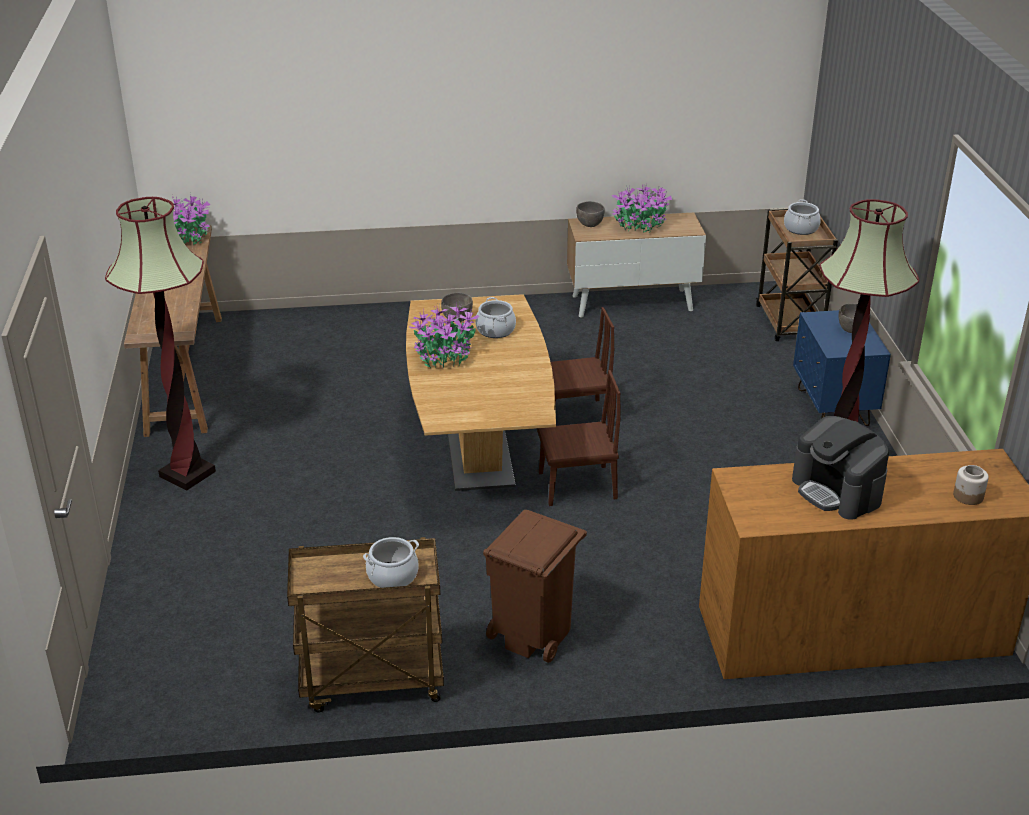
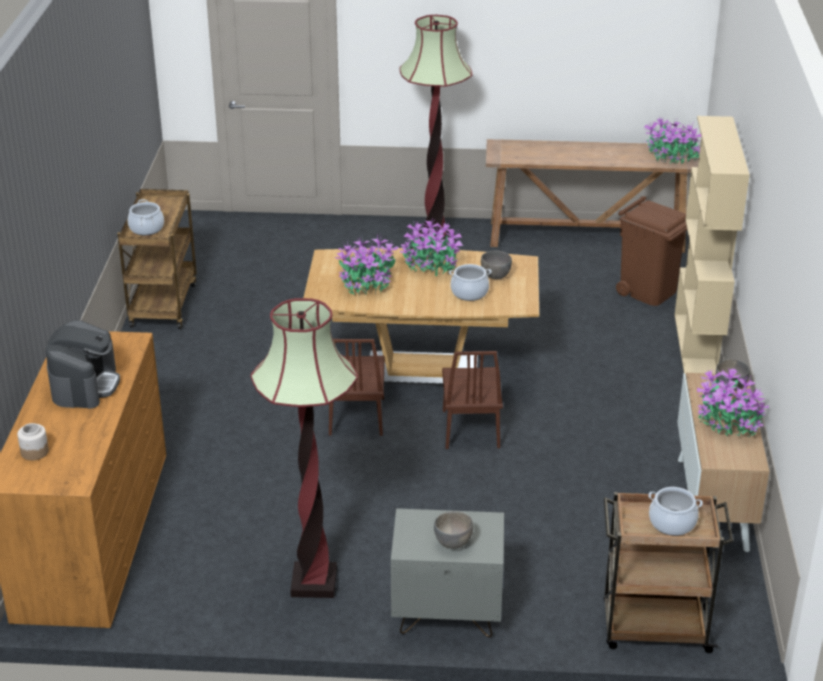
camera: 100 degrees right, 0 degrees up
brown trash can [483,510,587,663] -> brown trash can moved to [616,196,687,306]
coffee machine [792,416,889,520] -> coffee machine turned 120 degrees clockwise [46,320,120,409]
blue nightstand [793,310,891,426] -> grey nightstand [391,508,504,637]
none -> potted plant [335,234,399,295]
none -> beige bookcase [674,116,750,374]

